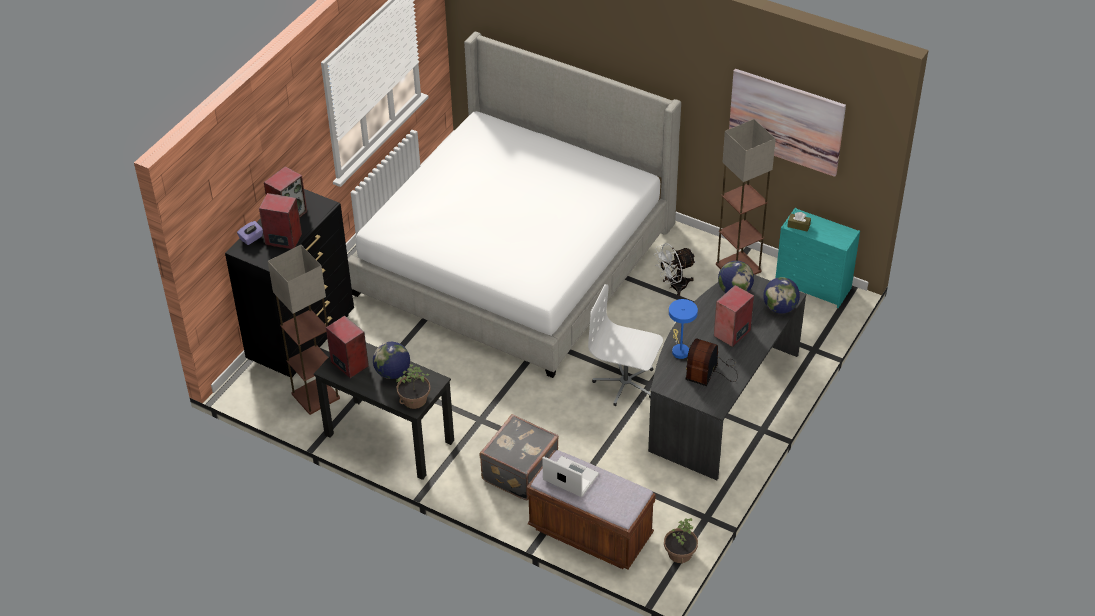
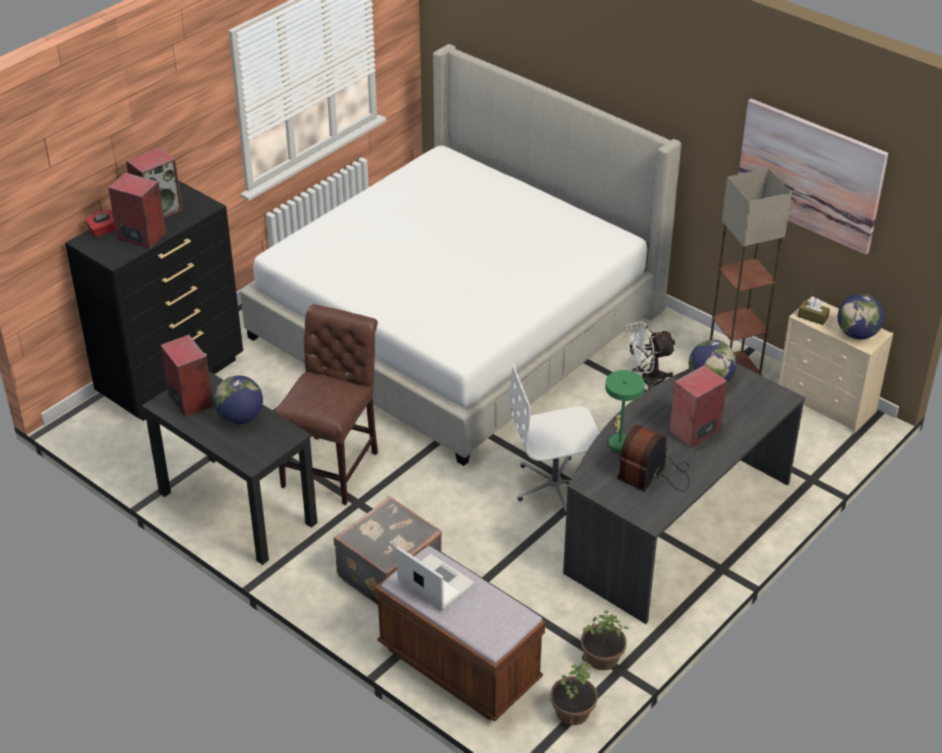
camera: 10 degrees right, 5 degrees down
purple tissue box [237,221,263,245] -> red tissue box [85,210,116,237]
floor lamp [268,245,340,415] -> none
potted plant [396,364,431,409] -> potted plant moved to [581,610,629,670]
white office chair [588,284,663,406] -> white office chair turned 45 degrees counterclockwise [509,365,599,515]
blue table lamp [669,299,698,359] -> green table lamp [605,370,645,453]
globe [763,277,800,314] -> globe moved to [838,294,884,339]
turquoise dresser [776,208,860,308] -> beige dresser [778,296,893,434]
none -> brown chair [274,304,378,505]

